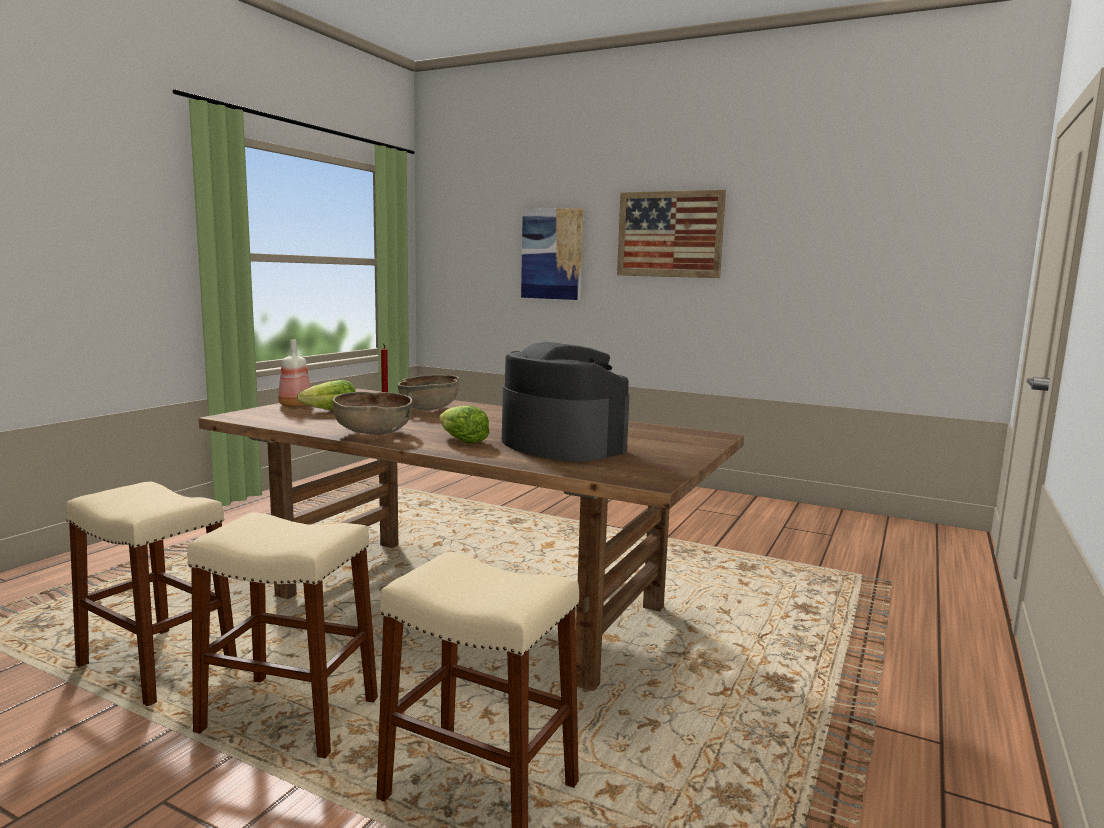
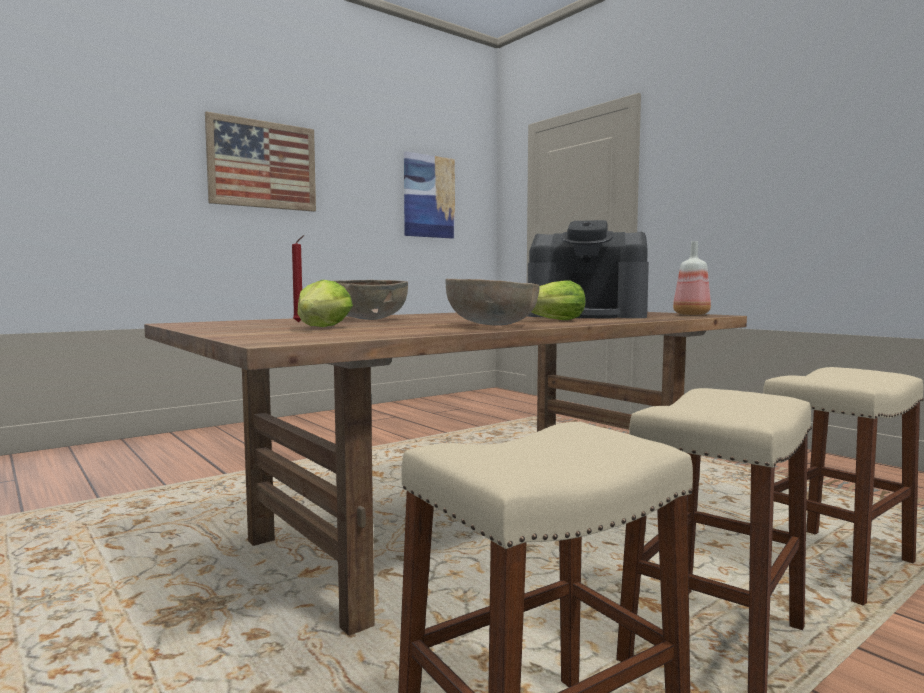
camera: 65 degrees left, 5 degrees down
bottle [278,340,311,407] -> bottle moved to [673,241,711,315]
coffee machine [502,342,630,462] -> coffee machine turned 150 degrees counterclockwise [528,220,649,319]
picture [521,208,583,300] -> picture moved to [404,151,455,239]

